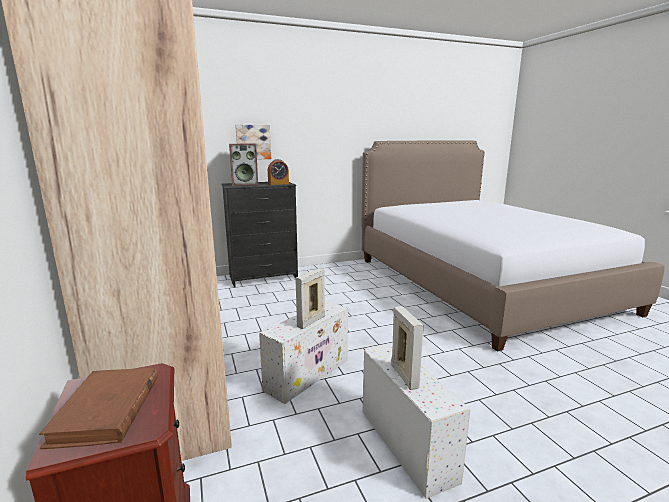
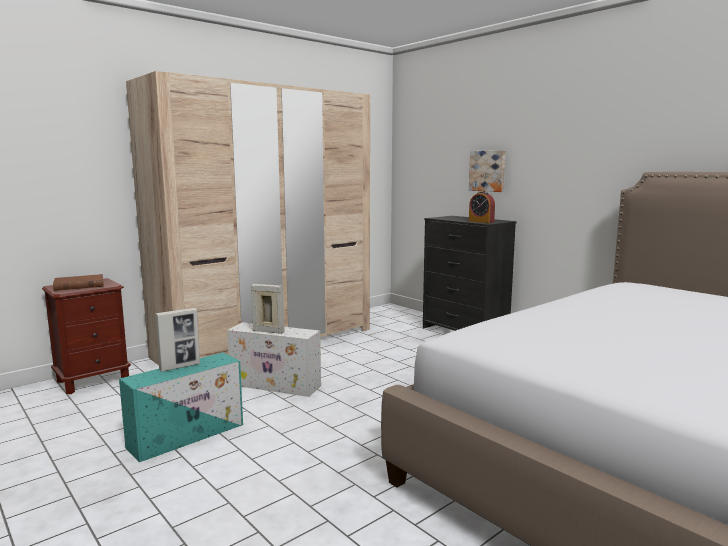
camera: 70 degrees right, 5 degrees down
speaker [229,144,258,186] -> none
white storage box [363,344,470,499] -> turquoise storage box [119,352,243,463]

